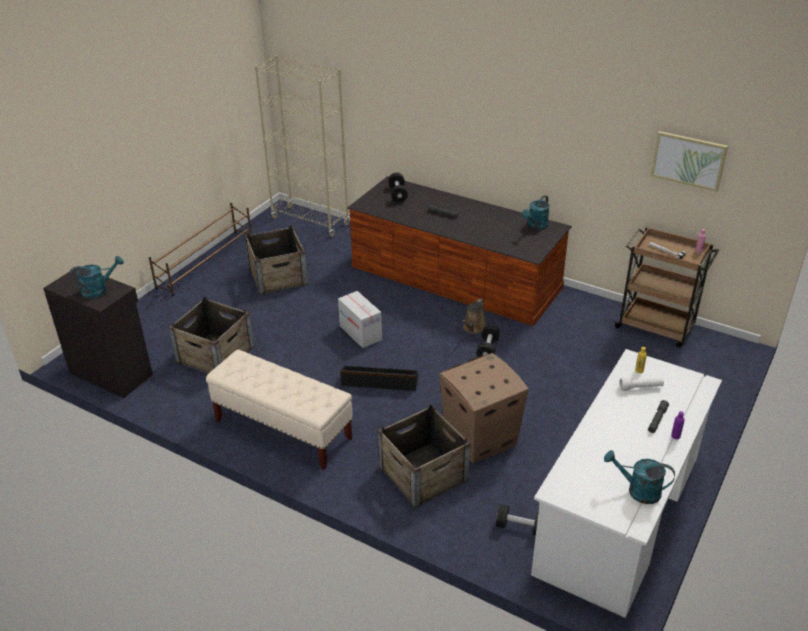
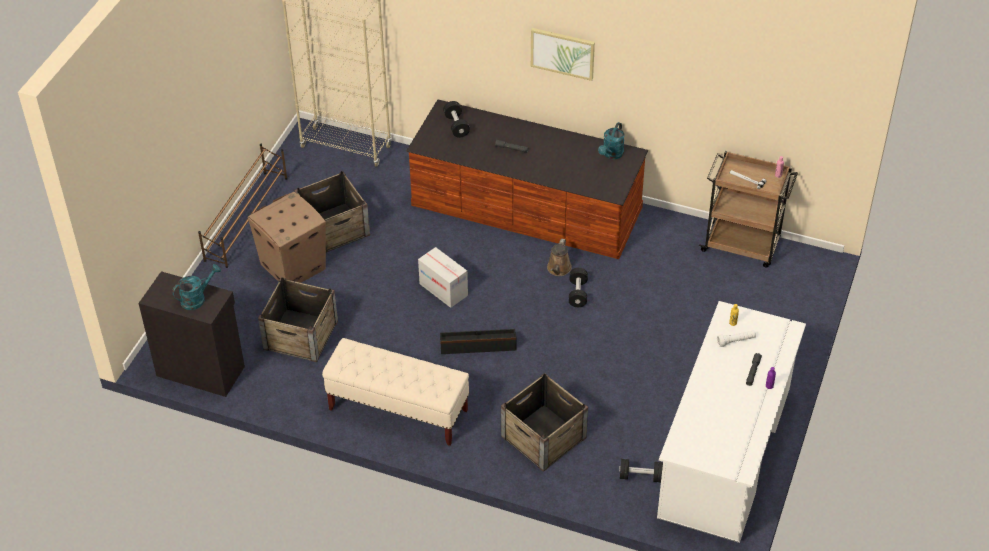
camera: 10 degrees left, 10 degrees up
cardboard box [439,353,529,464] -> cardboard box moved to [248,192,326,283]
turquoise watering can [604,450,675,504] -> none
picture [651,131,728,192] -> picture moved to [531,28,595,81]

